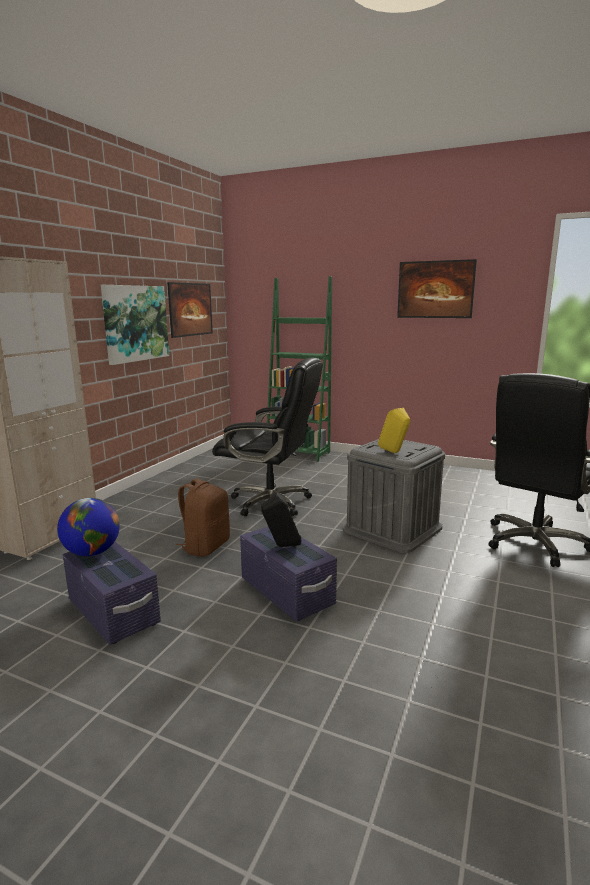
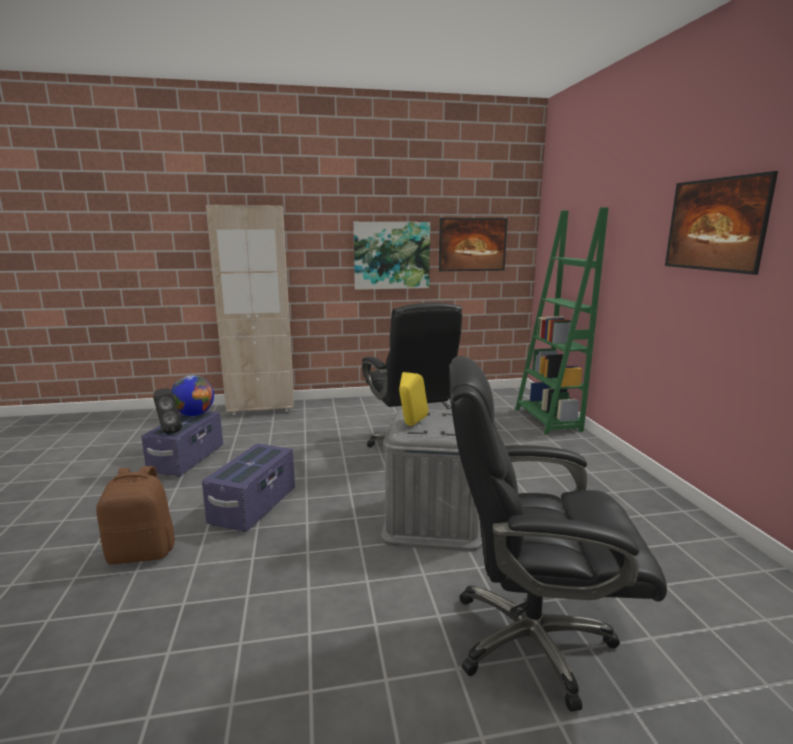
camera: 55 degrees right, 0 degrees up
brown backpack [176,479,230,557] -> brown backpack moved to [96,466,175,565]
black speaker [261,492,302,547] -> black speaker moved to [153,388,182,434]

